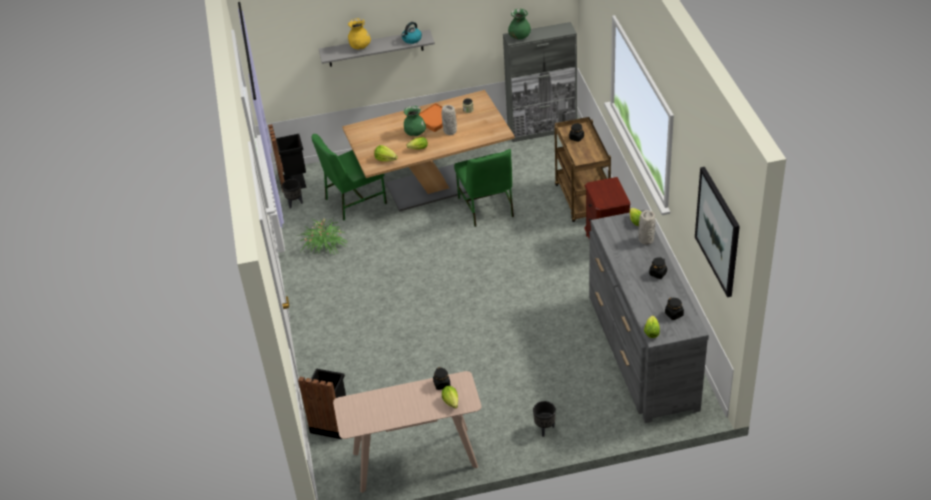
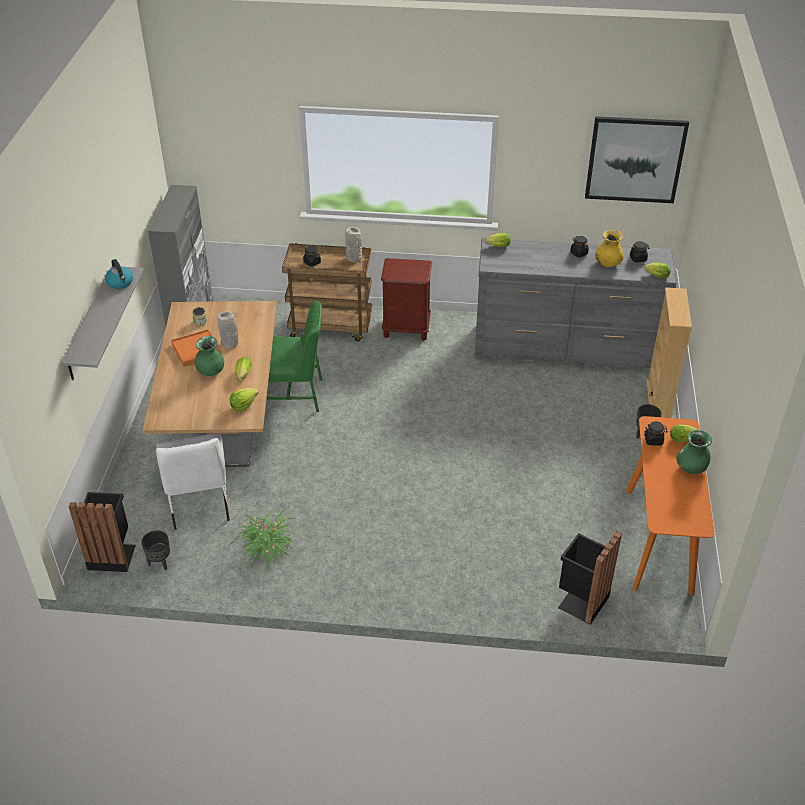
camera: 75 degrees left, 0 degrees up
green chair [311,134,387,221] -> white chair [156,433,230,530]
beige console table [333,371,482,493] -> orange console table [626,416,715,596]
yellow vase [348,18,371,49] -> yellow vase moved to [595,230,623,267]
green vase [508,9,531,40] -> green vase moved to [676,430,712,474]
grey vase [639,210,656,245] -> grey vase moved to [345,227,362,262]
none -> beige bookcase [647,287,692,418]

